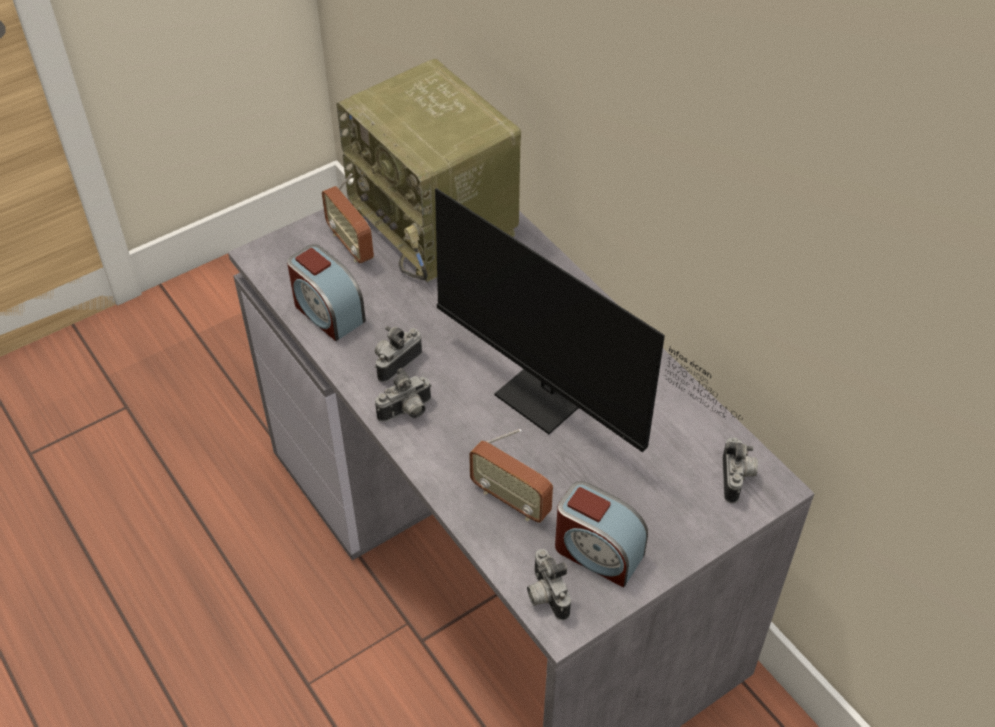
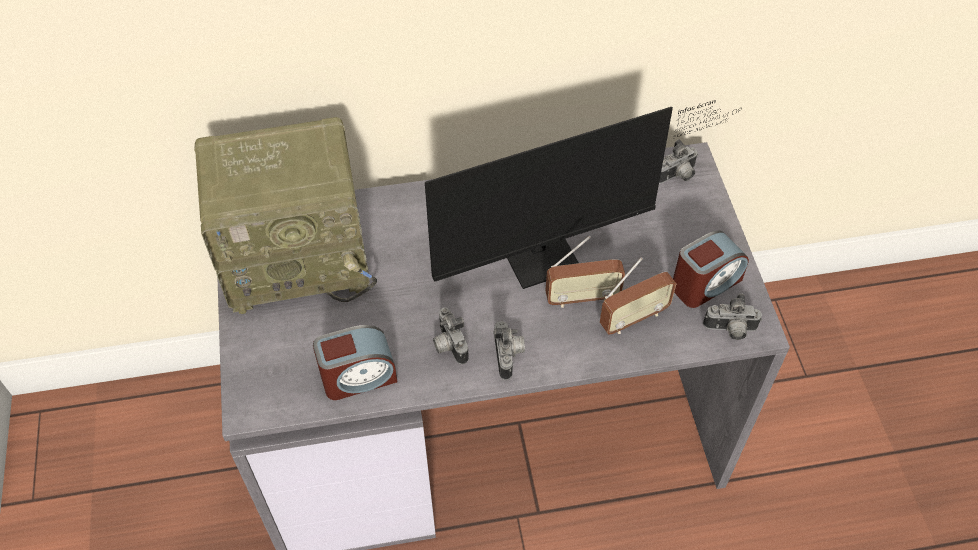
camera: 65 degrees left, 5 degrees up
radio [322,173,374,263] -> radio moved to [545,236,625,308]
camera [723,437,758,503] -> camera turned 120 degrees clockwise [659,139,698,184]

